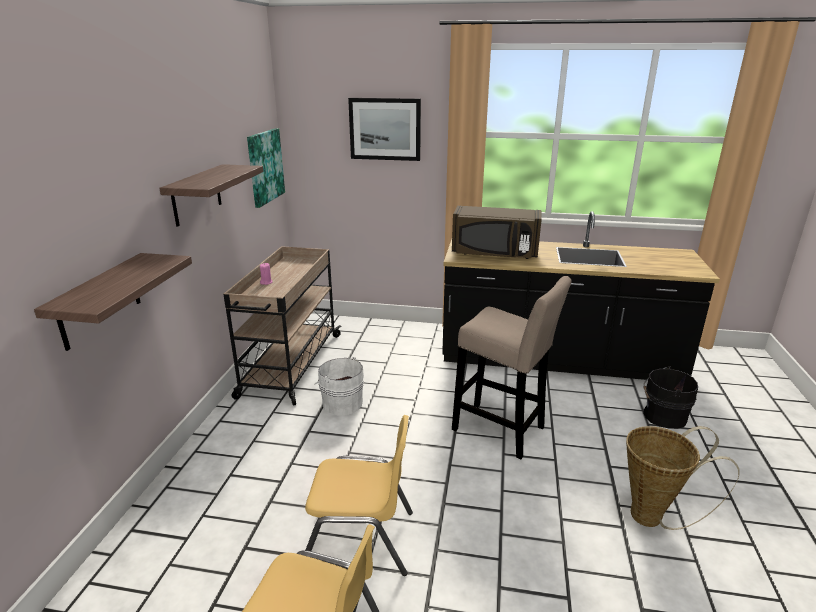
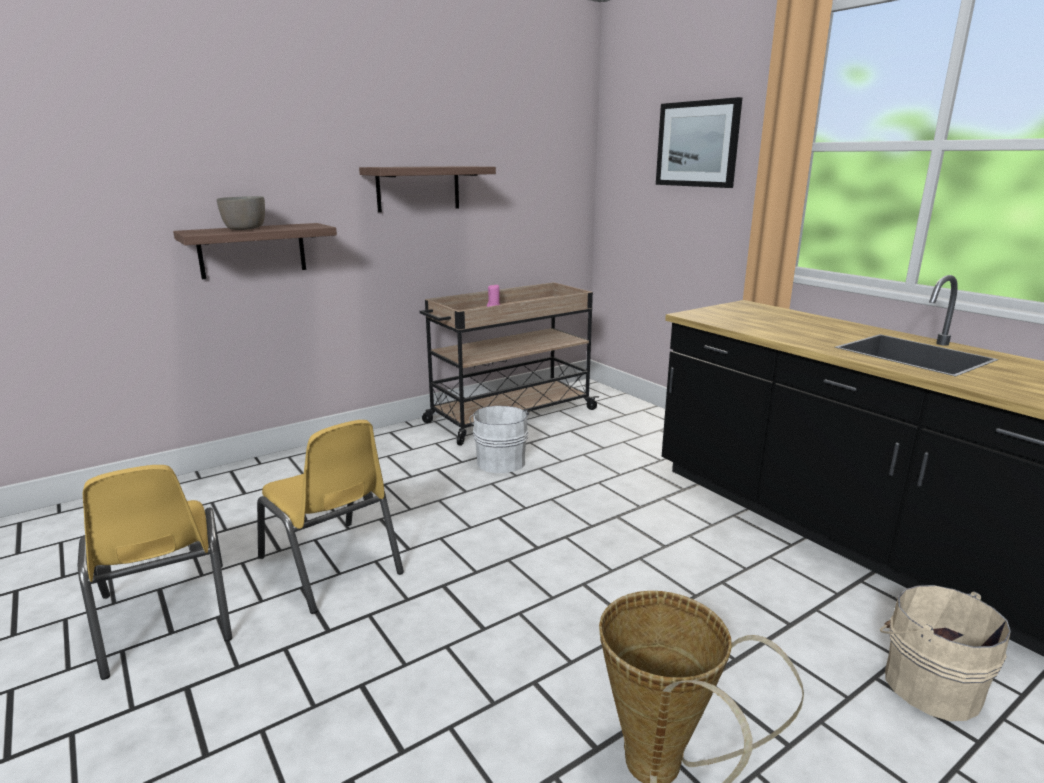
camera: 45 degrees right, 5 degrees down
picture [247,128,285,208] -> none
brown microwave [452,206,542,259] -> none
beige stool [452,276,572,459] -> none
black bucket [643,366,698,429] -> beige bucket [880,585,1011,721]
none -> grey bowl [217,196,265,230]

